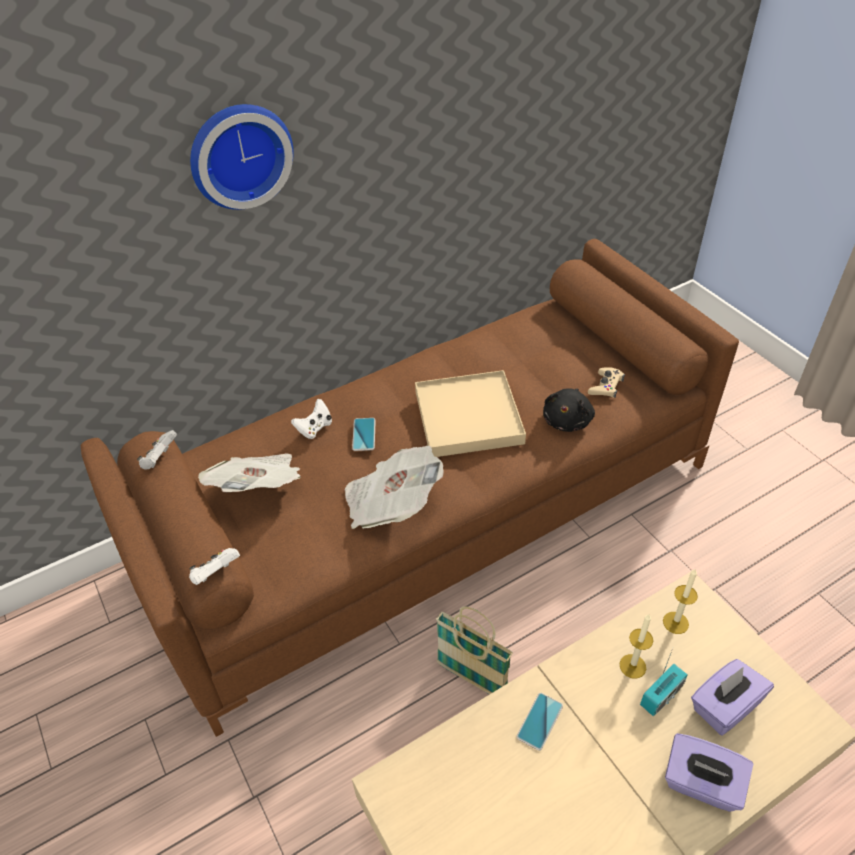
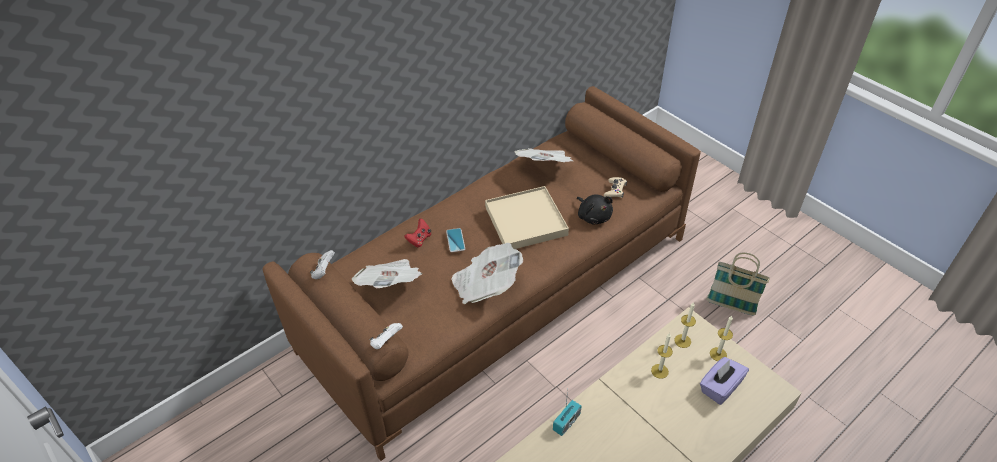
camera: 10 degrees left, 0 degrees up
wall clock [190,104,294,210] -> none
white game controller [291,399,332,439] -> red game controller [404,218,431,247]
basket [436,606,513,694] -> basket moved to [706,253,770,315]
phone [516,693,563,751] -> none
black plush toy [543,388,595,432] -> black plush toy turned 45 degrees counterclockwise [577,195,613,225]
radio [640,648,687,716] -> radio moved to [553,391,581,436]
purple tissue box [665,733,753,812] -> none
none -> newspaper [515,148,573,162]
none -> candle [710,316,733,361]

